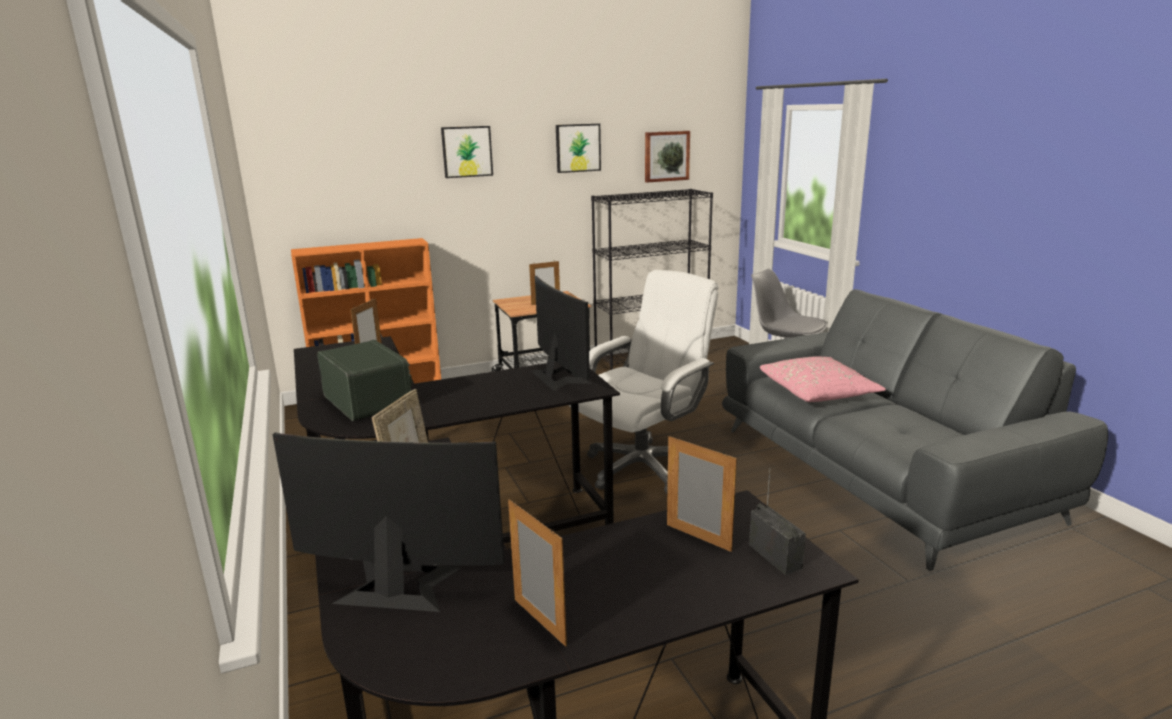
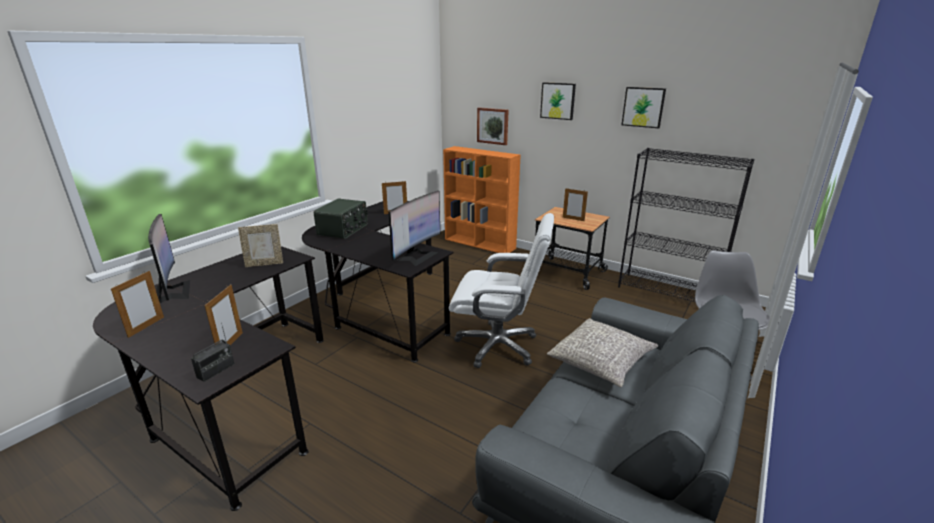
camera: 55 degrees right, 5 degrees up
picture [645,131,690,182] -> picture moved to [477,107,509,145]
pink pillow [760,356,886,402] -> grey pillow [547,318,658,388]

